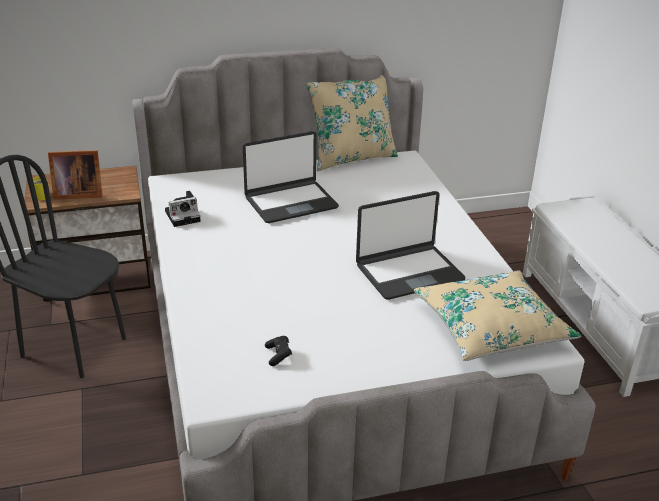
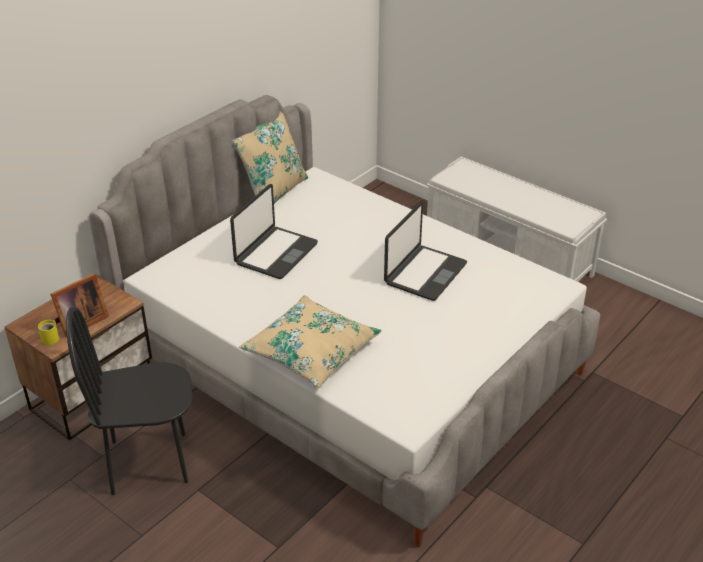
camera: 35 degrees left, 5 degrees up
camera [165,191,201,227] -> none
black game controller [265,336,292,366] -> none
beige pillow [414,270,581,361] -> beige pillow moved to [239,295,382,388]

